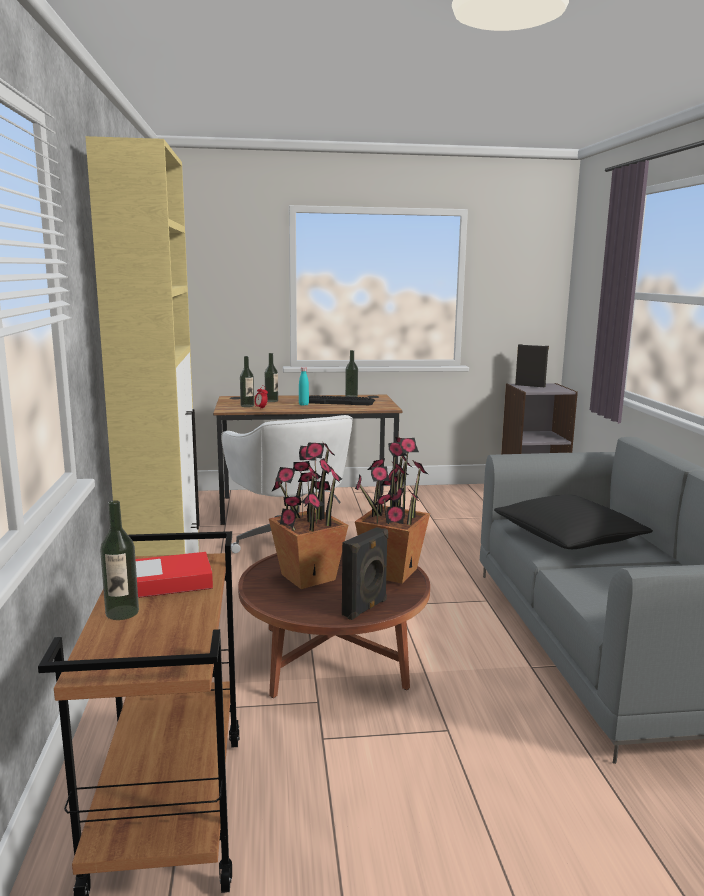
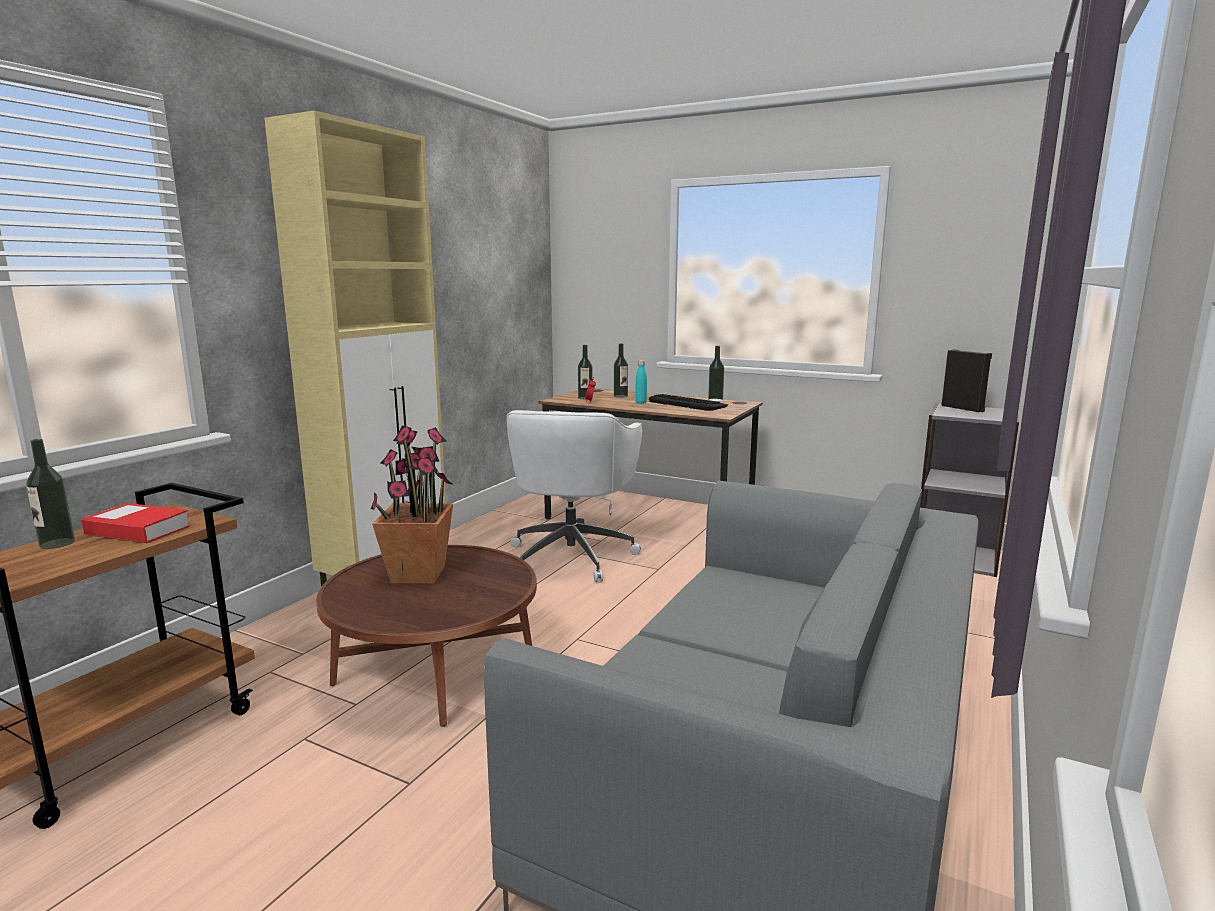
camera: 35 degrees right, 0 degrees up
black speaker [342,527,388,620] -> none
potted plant [355,437,430,584] -> none
black pillow [494,494,653,549] -> none

